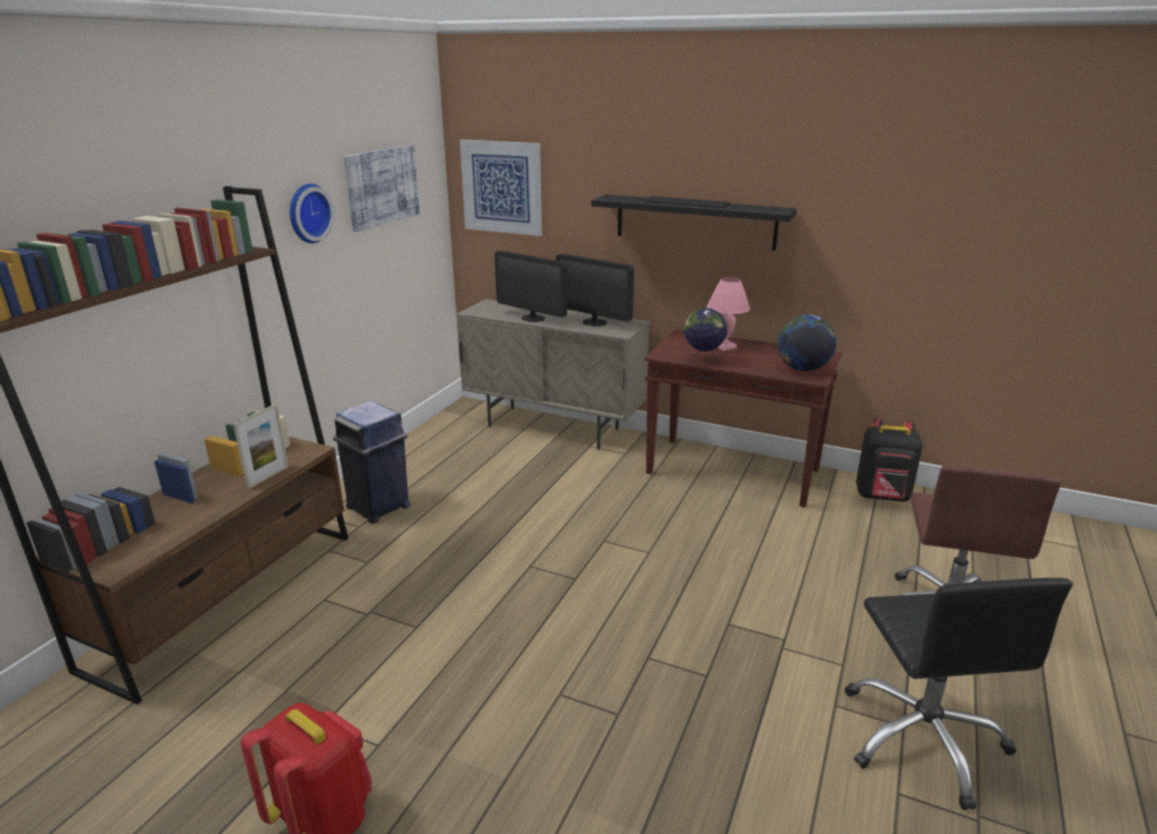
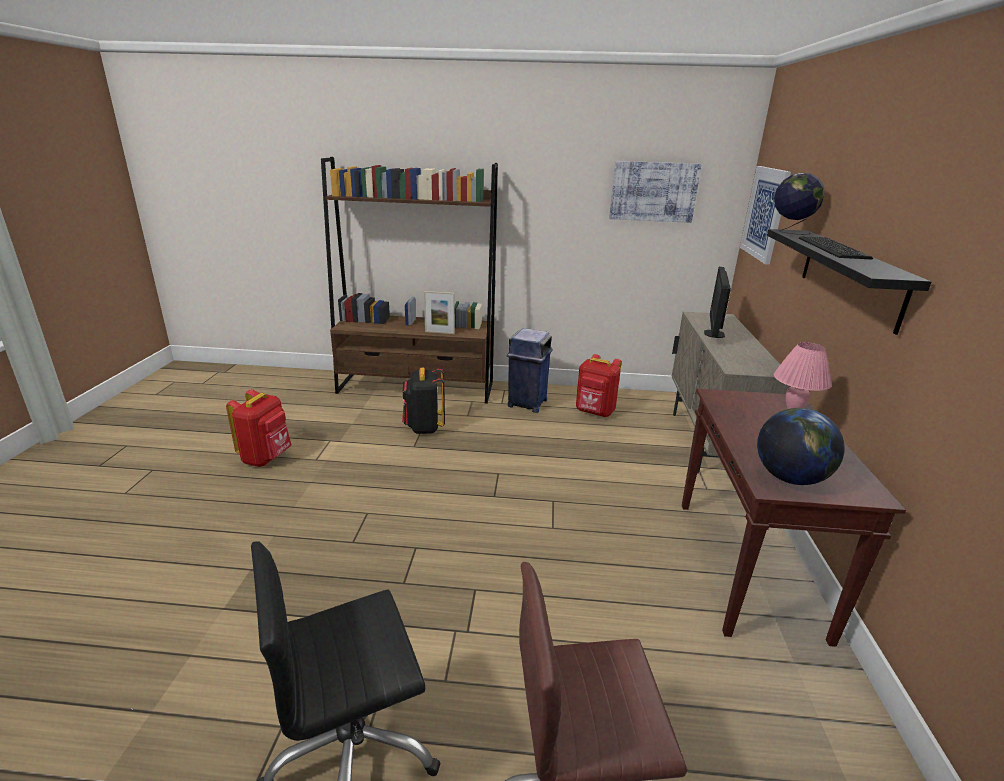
camera: 70 degrees right, 0 degrees up
wall clock [290,184,334,244] -> none
monitor [556,254,634,326] -> none
globe [684,308,727,365] -> globe moved to [774,173,825,235]
black backpack [856,418,923,502] -> black backpack moved to [402,368,445,434]
none -> red backpack [576,354,622,417]

